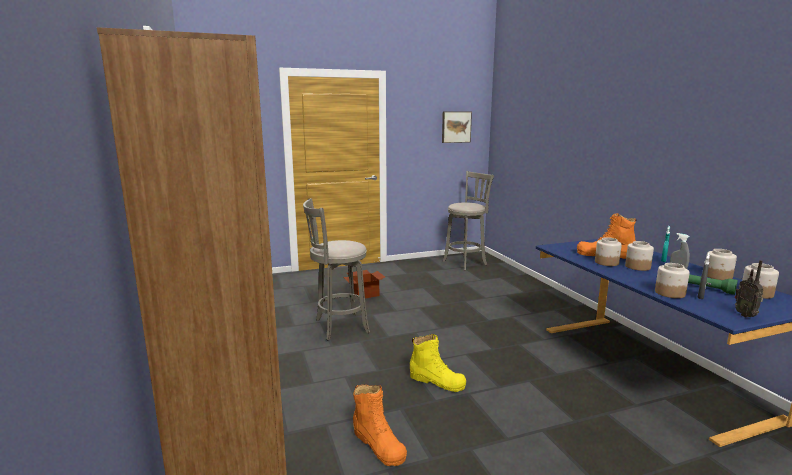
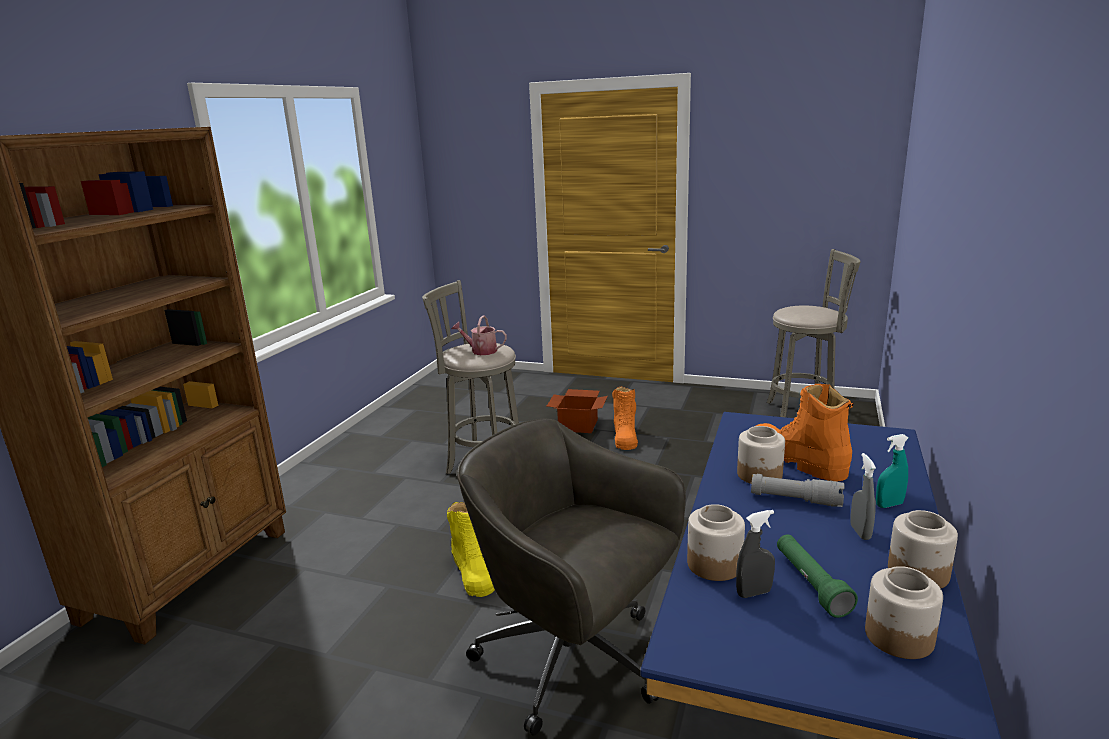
camera: 40 degrees right, 5 degrees up
orange boot [353,385,407,466] -> orange boot moved to [612,387,638,450]
picture [442,111,472,143] -> none
jar [625,241,654,271] -> grey flashlight [751,474,844,507]
radio [735,260,763,317] -> none
none -> watering can [452,315,507,355]
none -> grey office chair [457,419,686,736]

